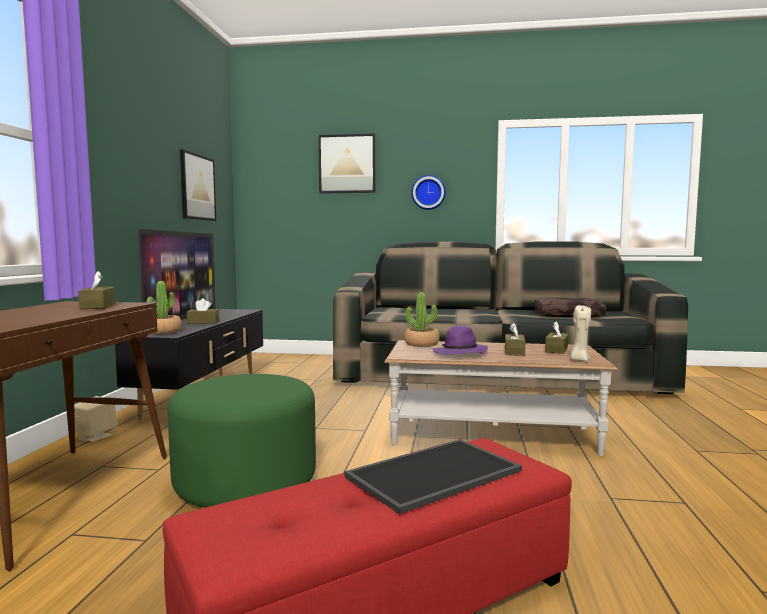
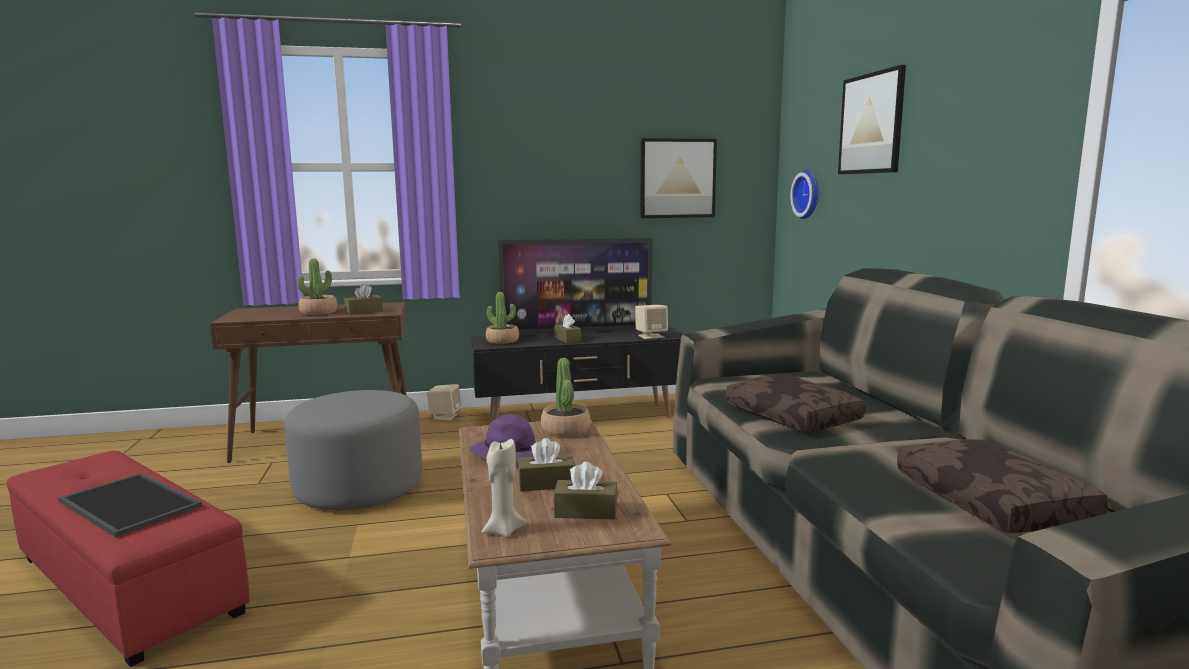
camera: 70 degrees right, 5 degrees up
green ottoman [168,374,316,508] -> grey ottoman [284,390,422,510]
wall clock [412,175,446,210] -> wall clock moved to [790,170,819,219]
none -> potted plant [297,258,338,315]
none -> beige speaker [635,305,668,339]
none -> brown pillow [726,375,865,432]

